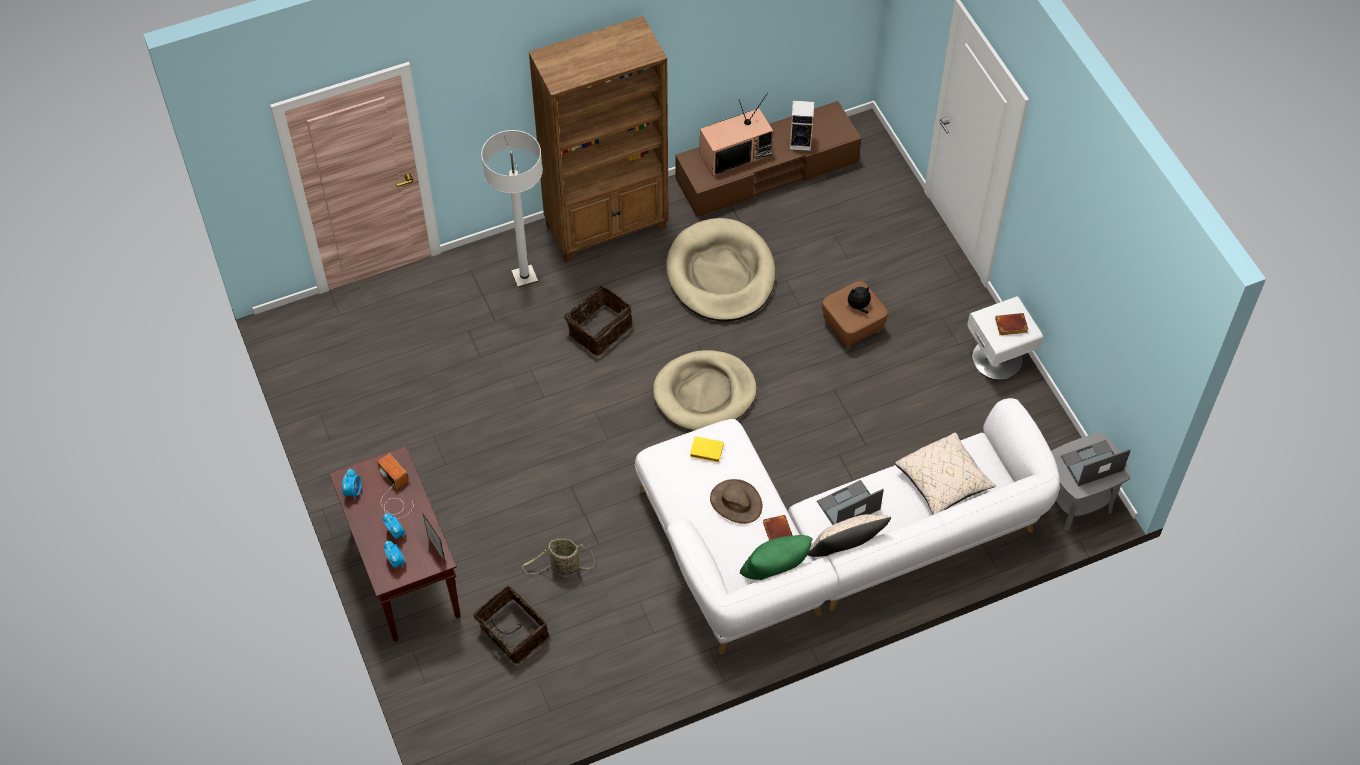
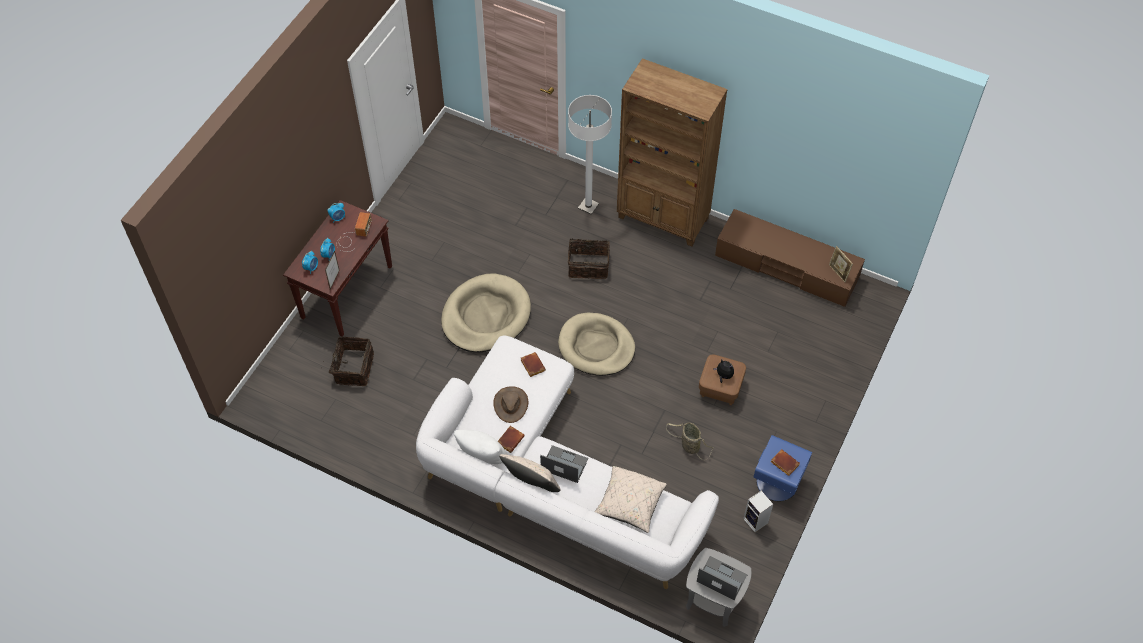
camera: 50 degrees right, 0 degrees up
basket [522,539,595,576] -> basket moved to [666,422,713,460]
beige dog bed [666,218,775,321] -> beige dog bed moved to [441,273,531,352]
yellow book [690,436,724,462] -> brown book [521,352,546,377]
television [700,93,773,176] -> none
green pillow [740,535,813,580] -> white pillow [454,430,508,464]
speaker [790,100,814,151] -> speaker moved to [743,490,773,532]
white nightstand [967,296,1043,380] -> blue nightstand [753,435,812,501]
none -> picture frame [829,246,853,282]

